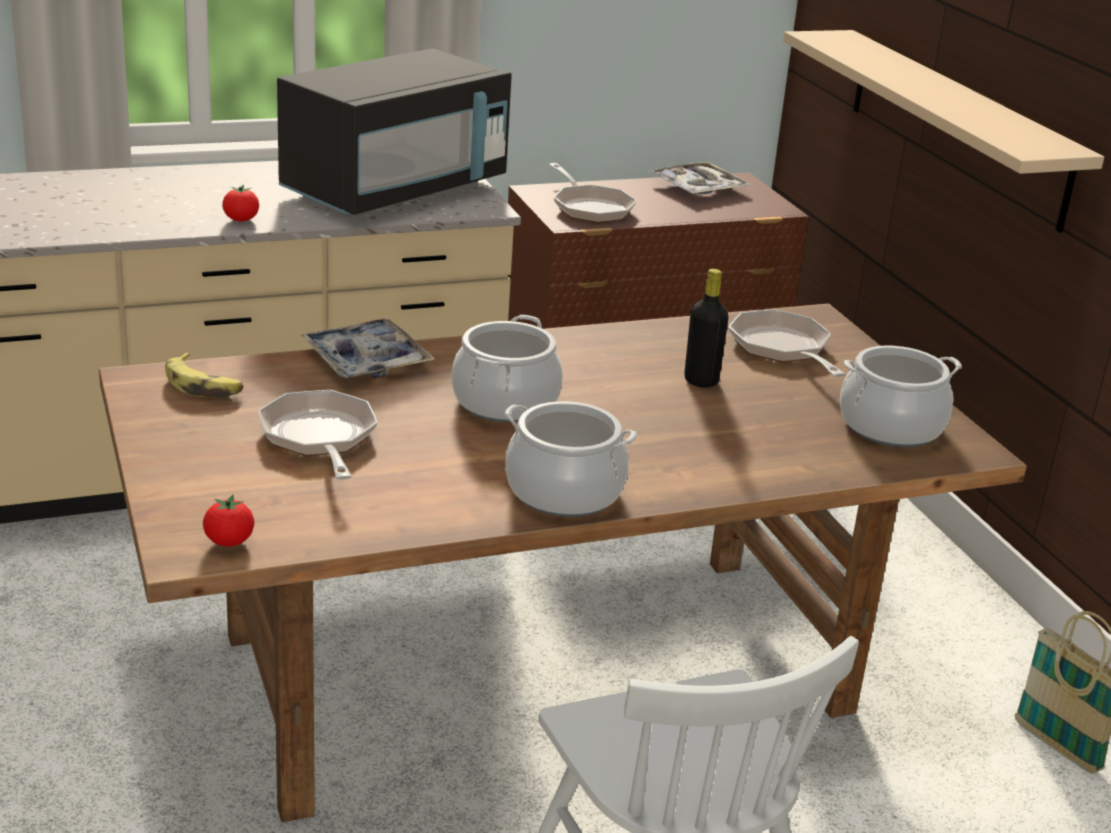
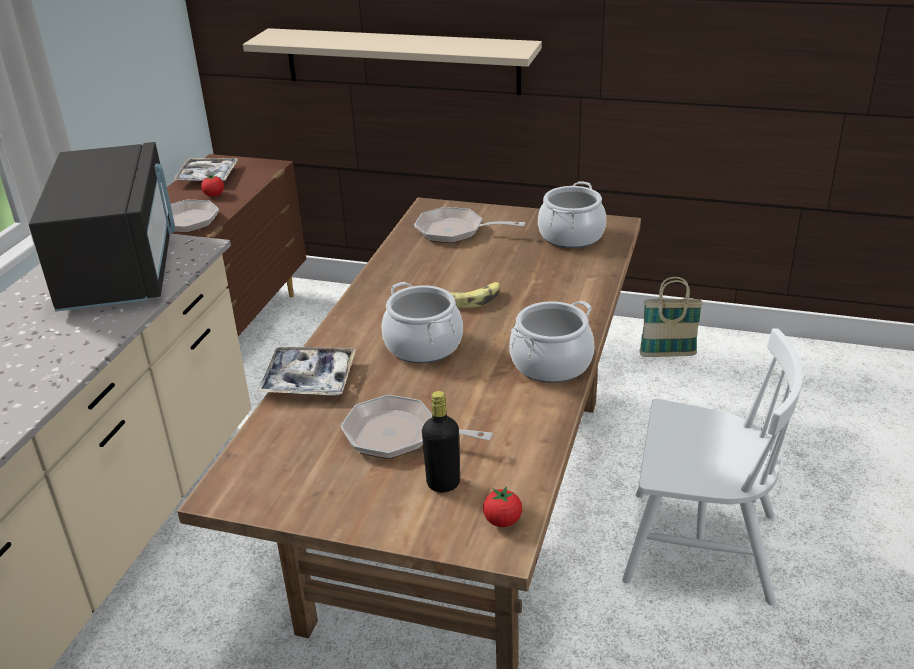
camera: 50 degrees left, 5 degrees up
banana [165,353,244,397] -> banana moved to [450,282,500,308]
tomato [222,185,259,221] -> tomato moved to [201,174,224,197]
black bottle [684,269,729,388] -> black bottle moved to [422,391,460,492]

